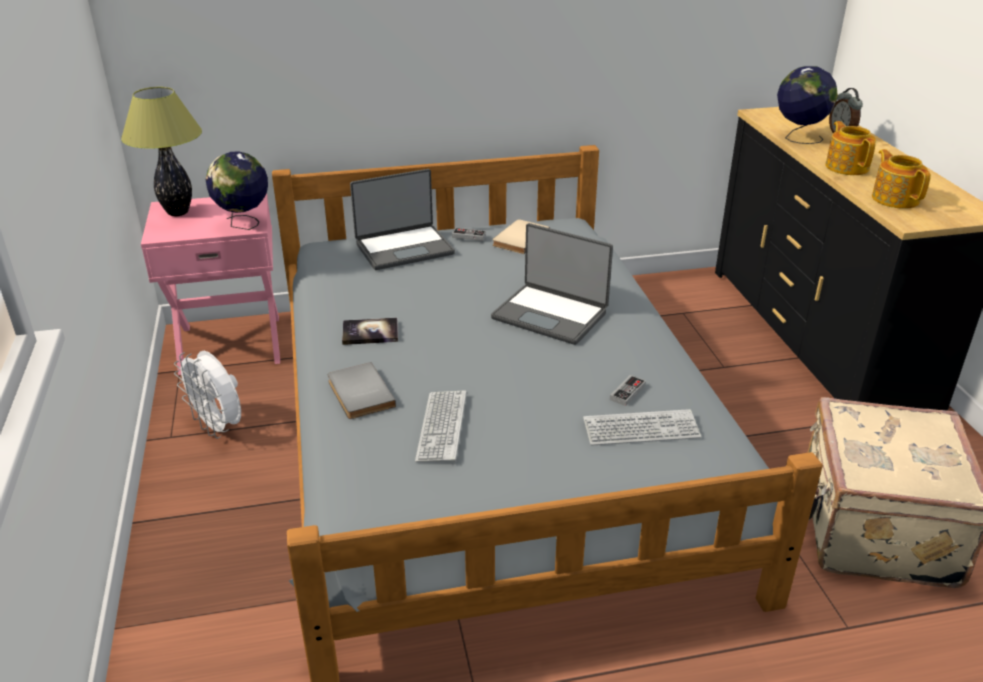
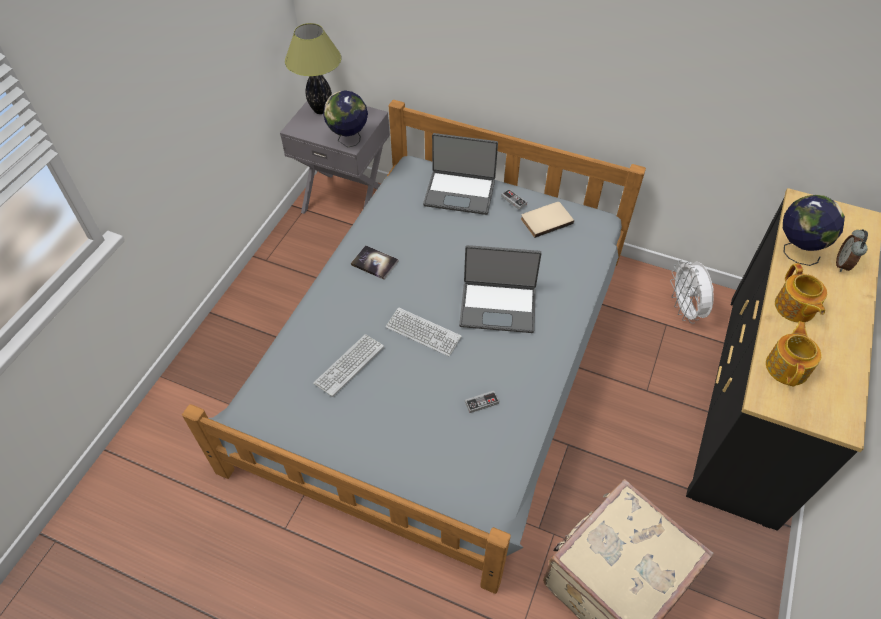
camera: 35 degrees right, 20 degrees up
pink nightstand [141,194,280,375] -> grey nightstand [280,101,390,214]
white fan [174,351,241,439] -> white fan moved to [670,260,714,324]
grey book [328,362,396,419] -> none
laptop [491,223,613,345] -> laptop turned 60 degrees counterclockwise [459,245,542,333]
keyboard [583,409,701,446] -> keyboard moved to [386,307,462,356]
teapot [825,121,876,175] -> teapot turned 150 degrees clockwise [775,263,827,323]

